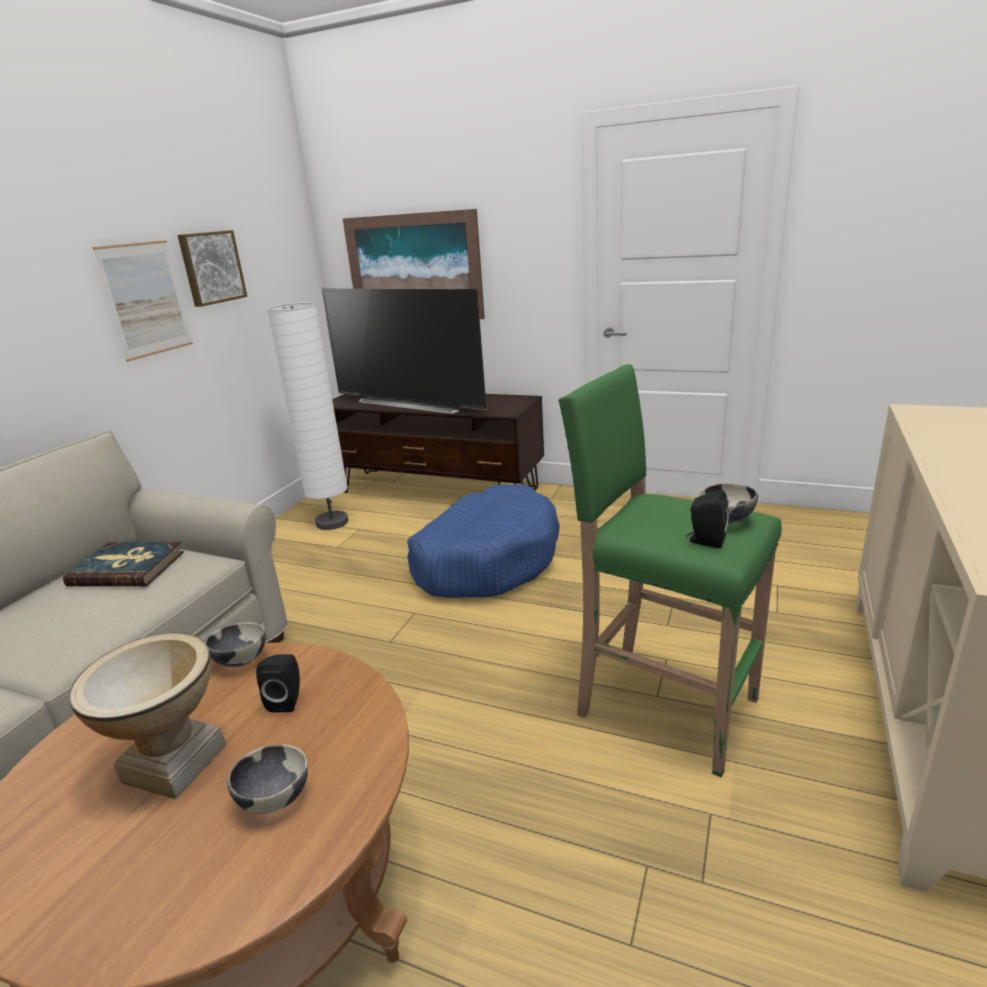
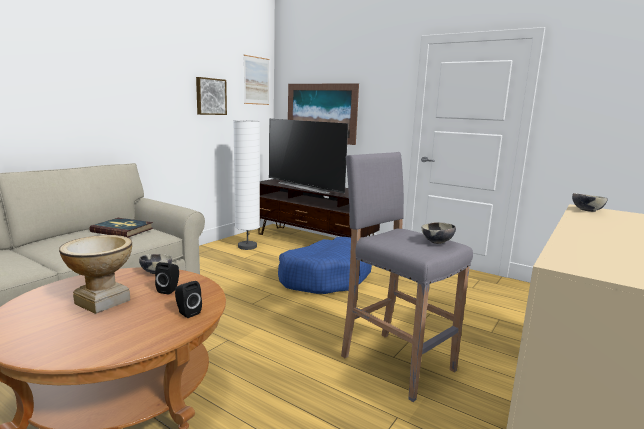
camera: 10 degrees right, 10 degrees down
picture [93,240,193,362] -> picture moved to [244,55,269,105]
bowl [228,744,308,814] -> bowl moved to [572,193,608,212]
green stool [558,364,782,778] -> grey stool [341,152,473,402]
black speaker [686,490,729,548] -> black speaker moved to [175,281,202,318]

